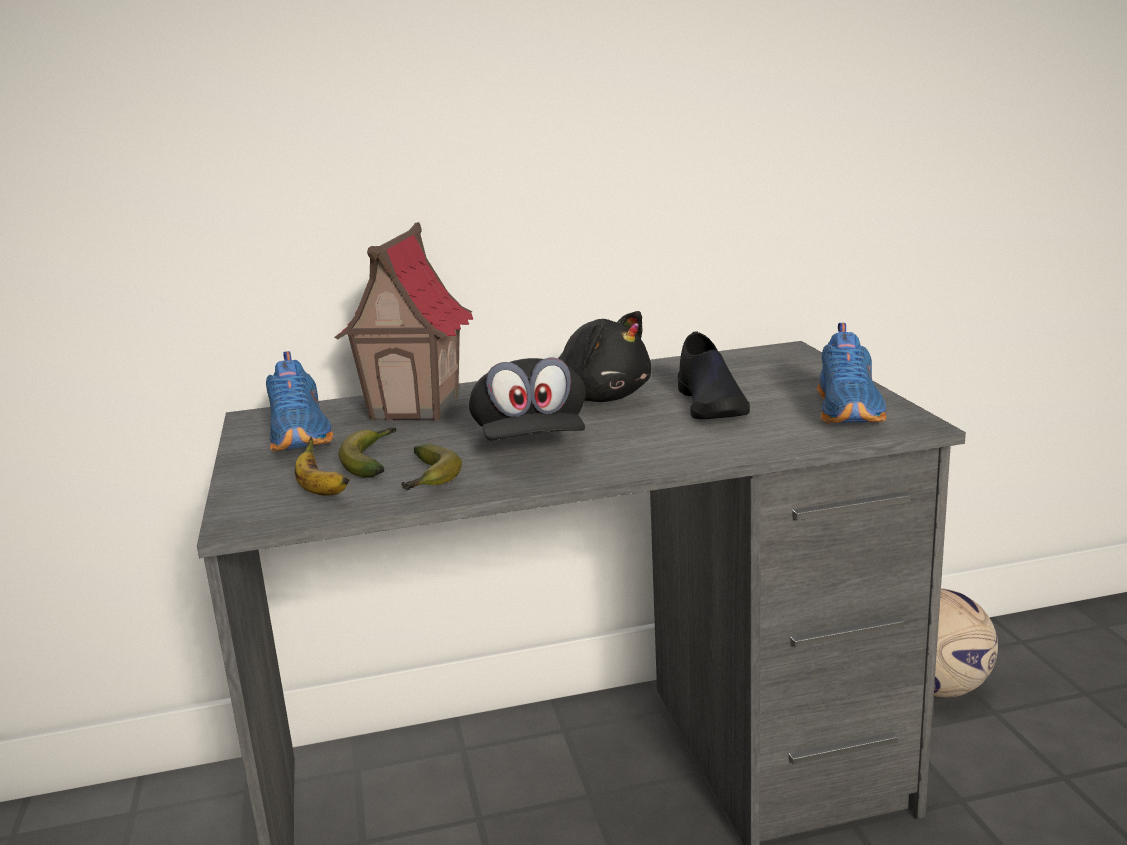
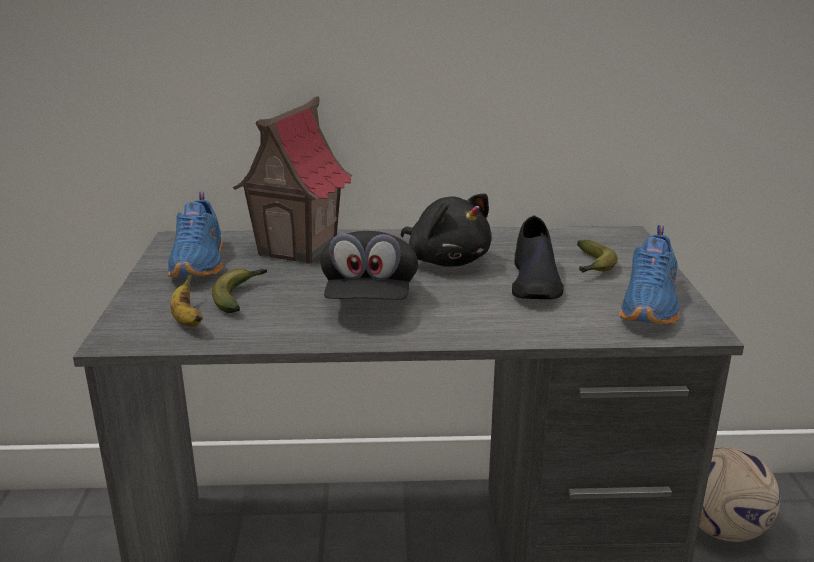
camera: 10 degrees right, 5 degrees up
banana [401,444,462,491] -> banana moved to [577,240,618,273]

